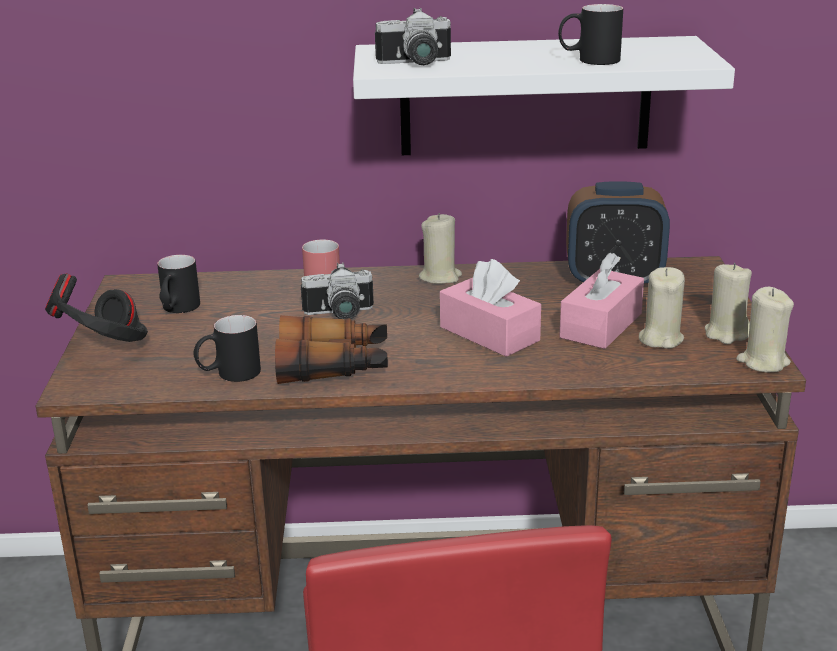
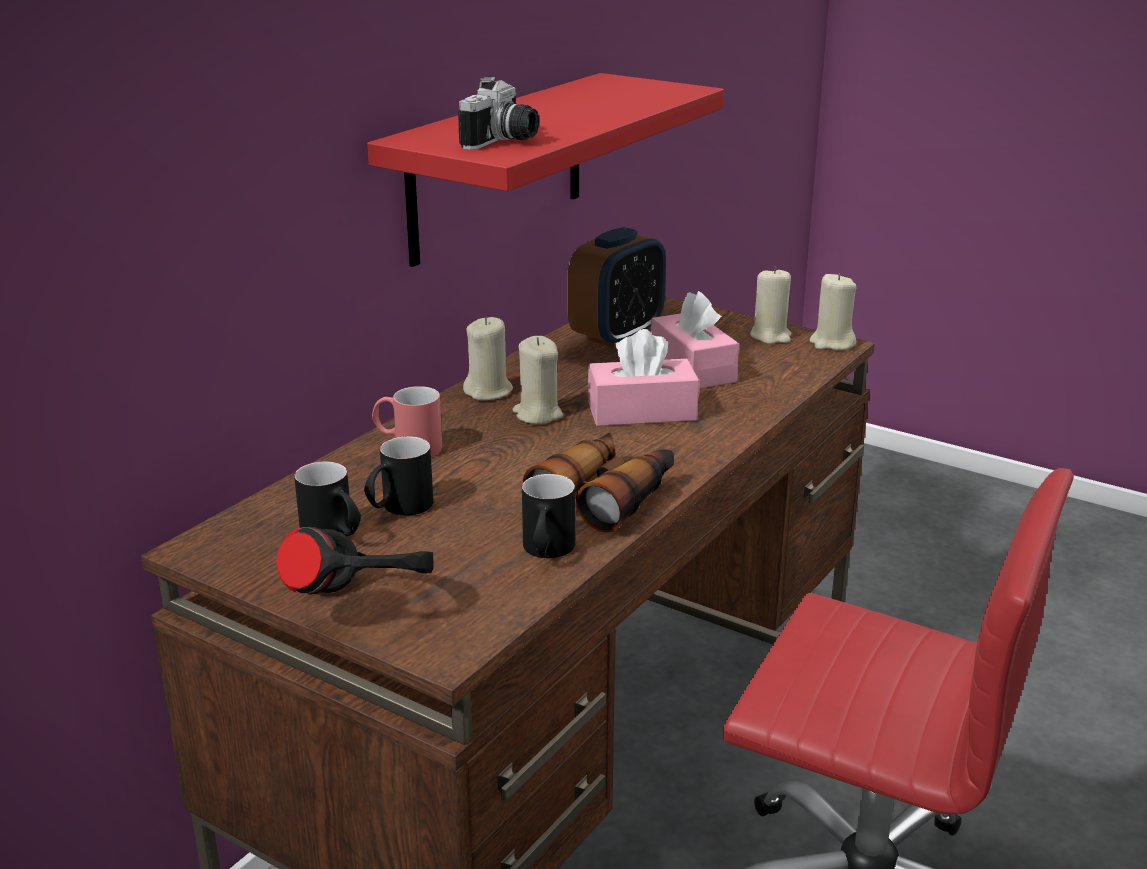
camera: 55 degrees left, 0 degrees up
camera [301,262,374,319] -> none
white shelf [353,36,735,155] -> red shelf [367,73,724,267]
black mug [558,4,623,65] -> black mug moved to [364,436,433,516]
beige candle [639,267,685,349] -> beige candle moved to [512,336,563,424]

